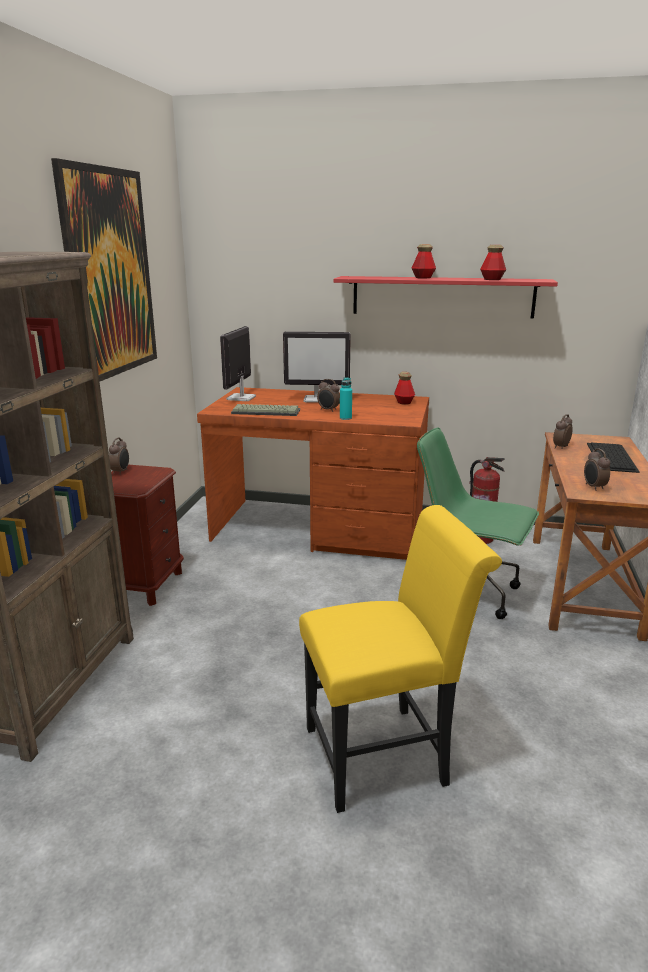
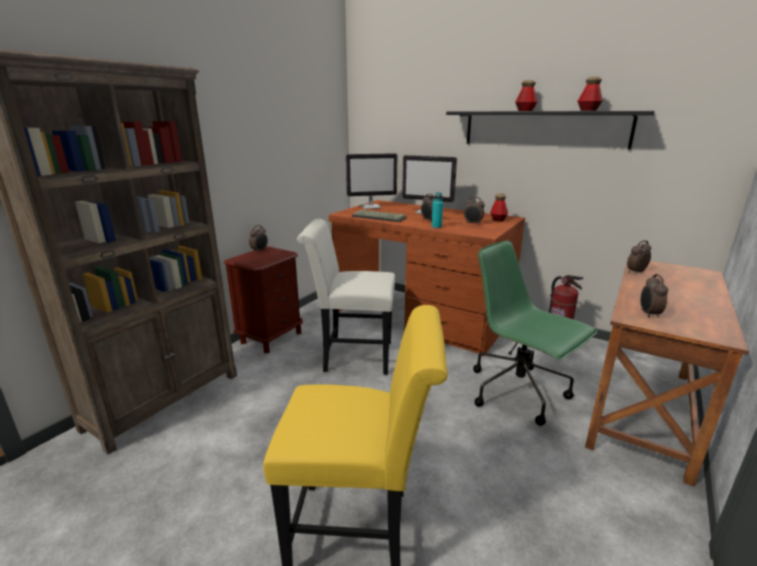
camera: 20 degrees right, 0 degrees up
picture [51,158,157,382] -> none
monitor [220,326,256,401] -> monitor turned 135 degrees counterclockwise [346,153,397,209]
red shelf [334,276,558,319] -> black shelf [446,111,655,150]
keyboard [587,443,640,473] -> none
none -> white chair [297,219,395,375]
none -> alarm clock [464,197,485,225]

